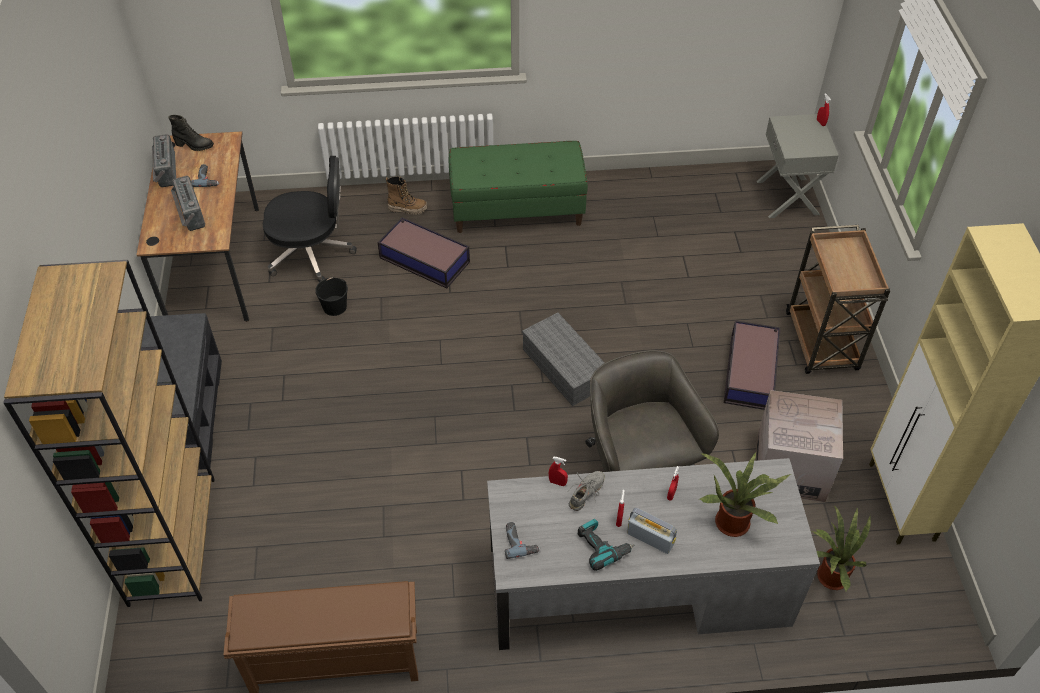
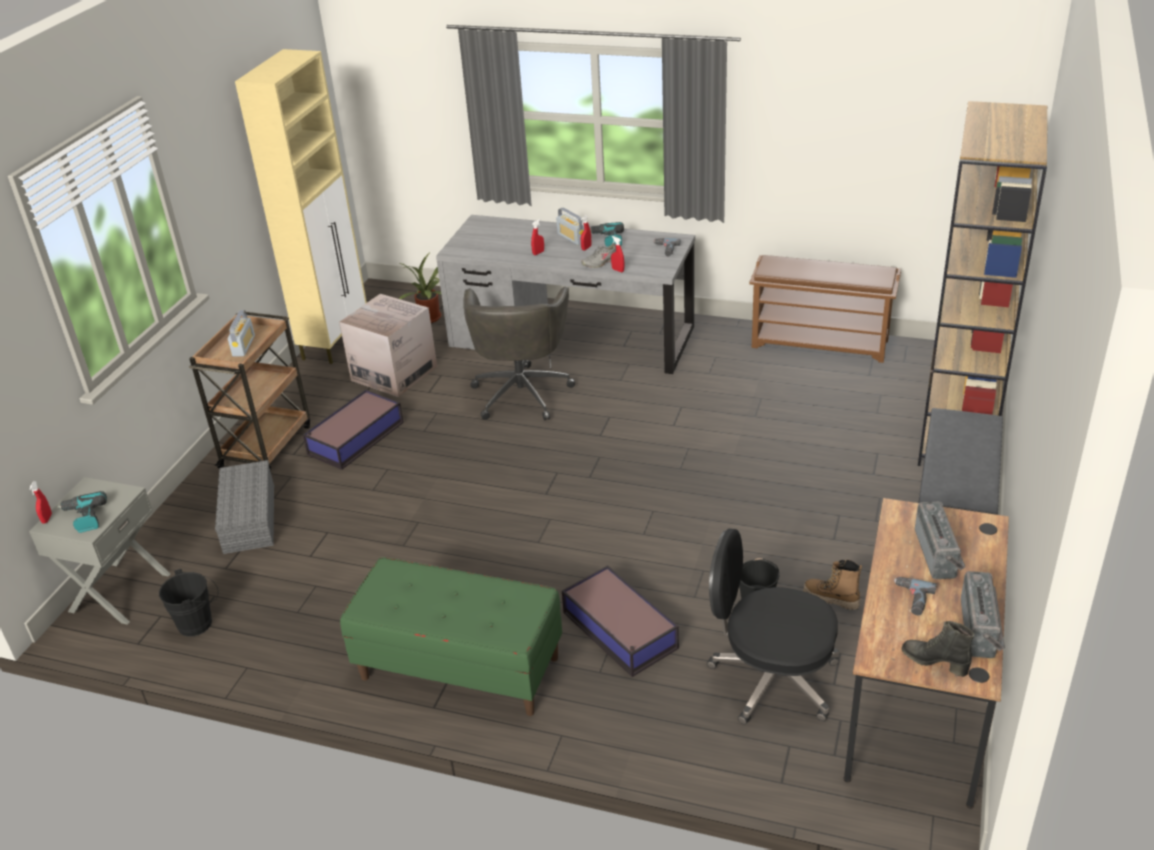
camera: 155 degrees left, 15 degrees down
boot [386,176,427,215] -> boot moved to [803,560,862,610]
grey storage box [522,312,605,406] -> grey storage box moved to [215,460,274,554]
potted plant [698,451,791,537] -> none
none -> power drill [56,491,107,533]
none -> black bucket [159,569,218,637]
none -> radio [228,310,255,357]

